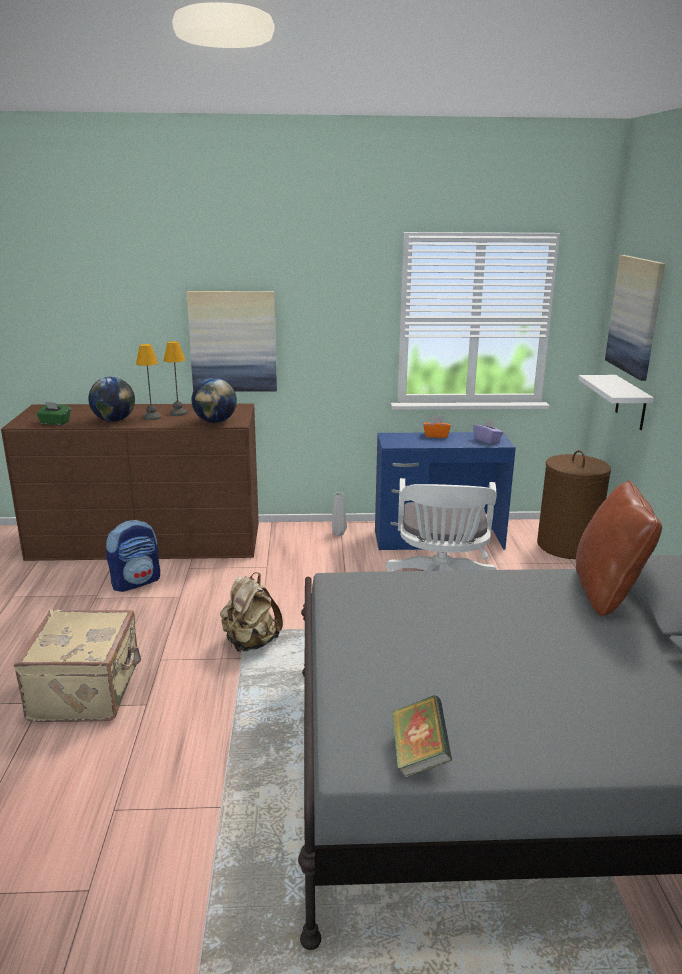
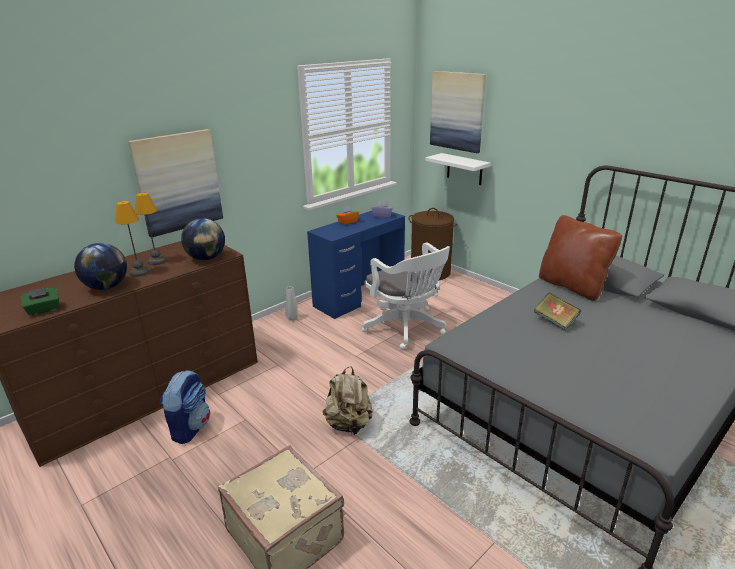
camera: 40 degrees left, 5 degrees up
book [392,695,452,778] -> book moved to [534,292,581,331]

